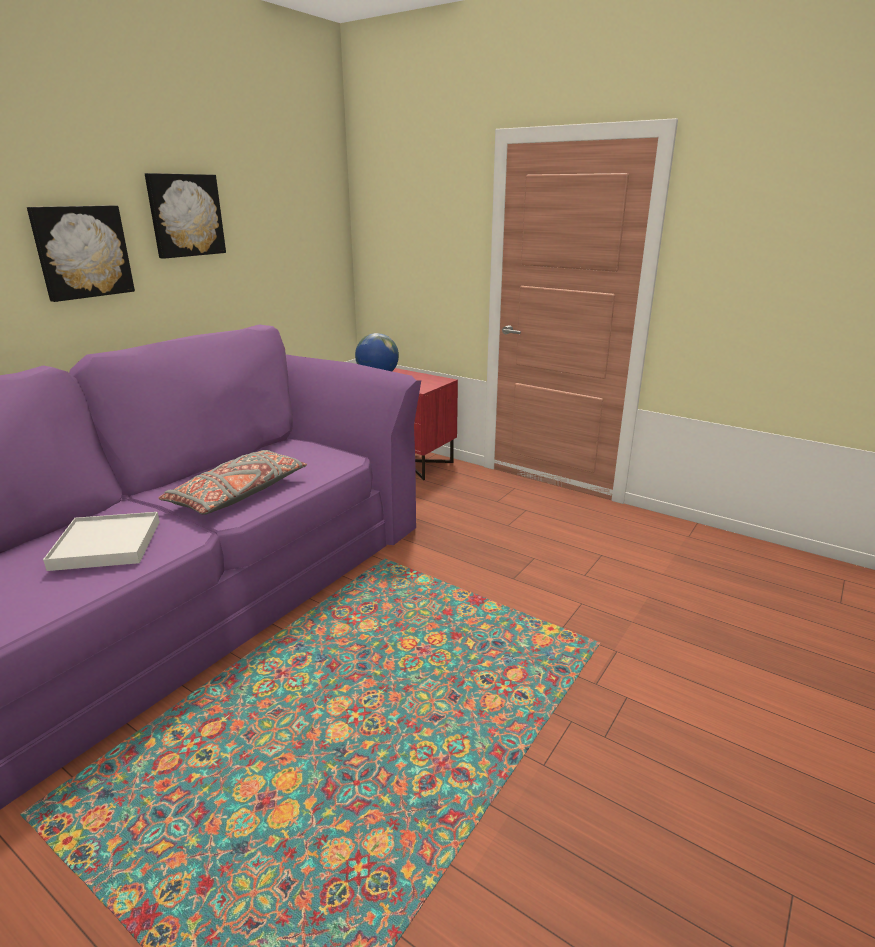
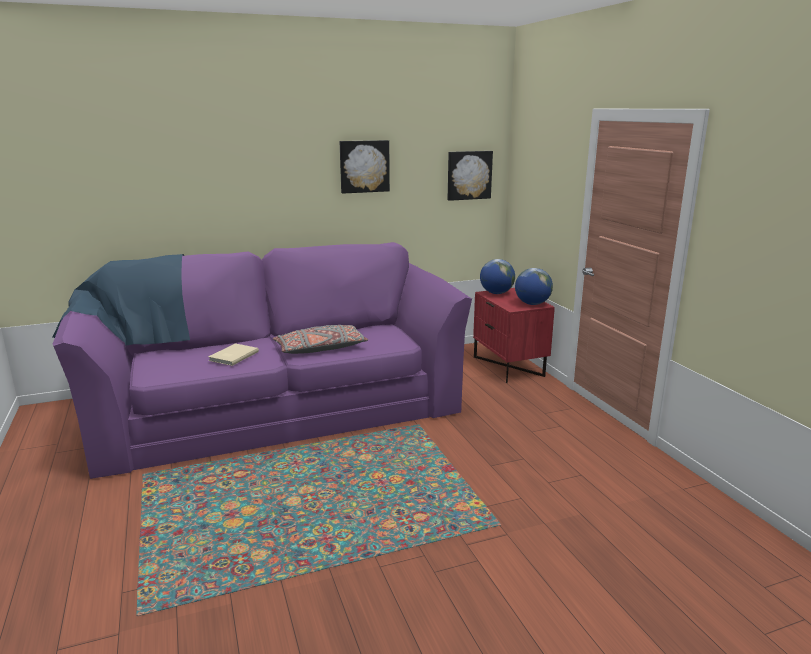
camera: 35 degrees right, 5 degrees down
picture [27,205,135,302] -> picture moved to [448,151,493,201]
white tray [43,512,160,571] -> beige book [208,343,259,366]
none -> globe [515,268,553,305]

